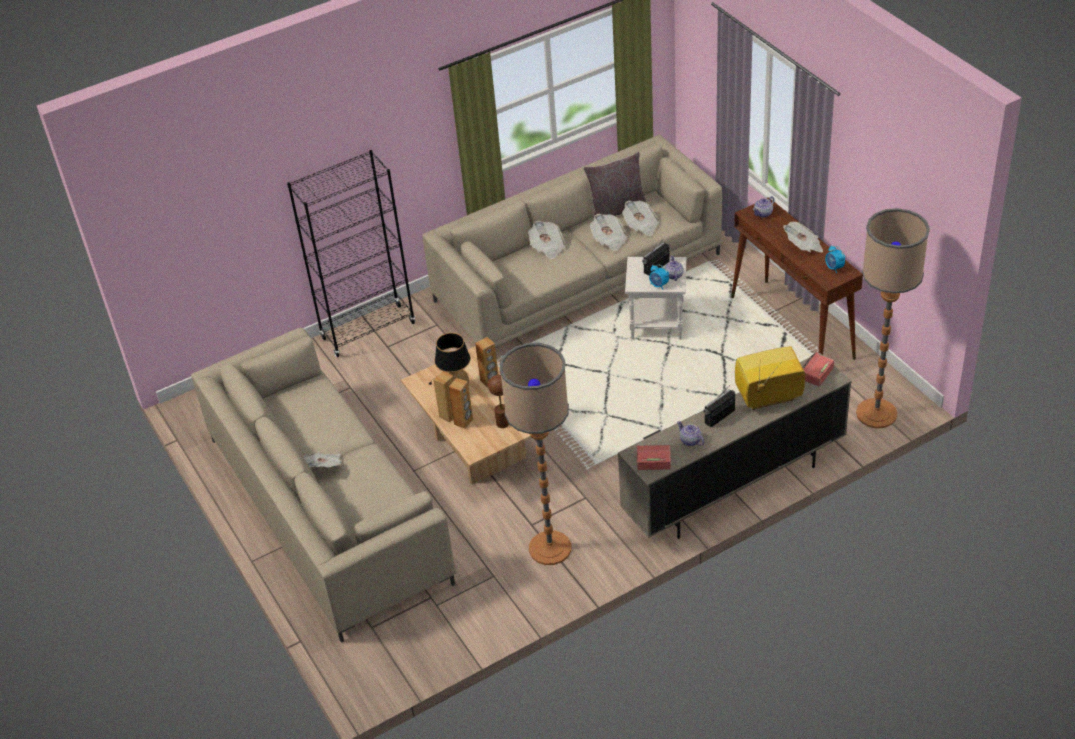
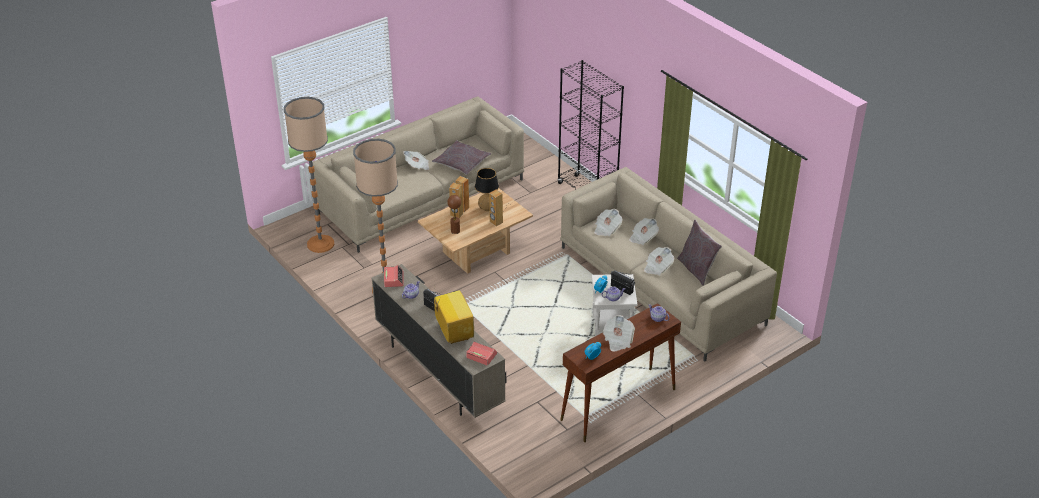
camera: 80 degrees right, 5 degrees down
newspaper [622,200,660,236] -> newspaper moved to [594,209,622,237]
floor lamp [856,208,930,428] -> floor lamp moved to [284,97,334,253]
none -> grey pillow [432,140,491,175]

